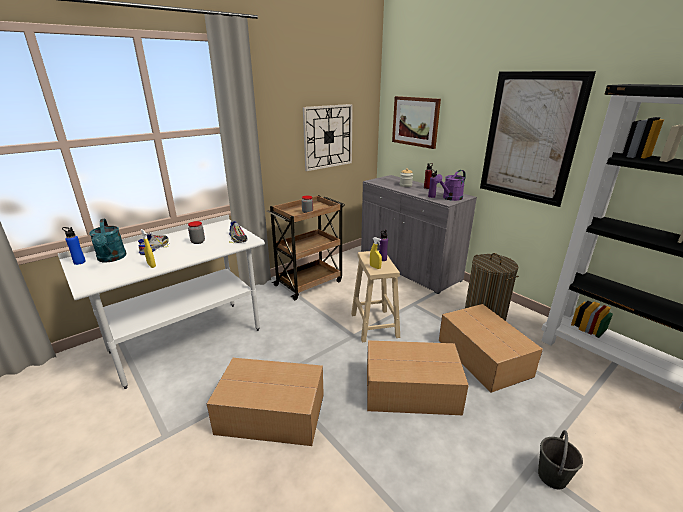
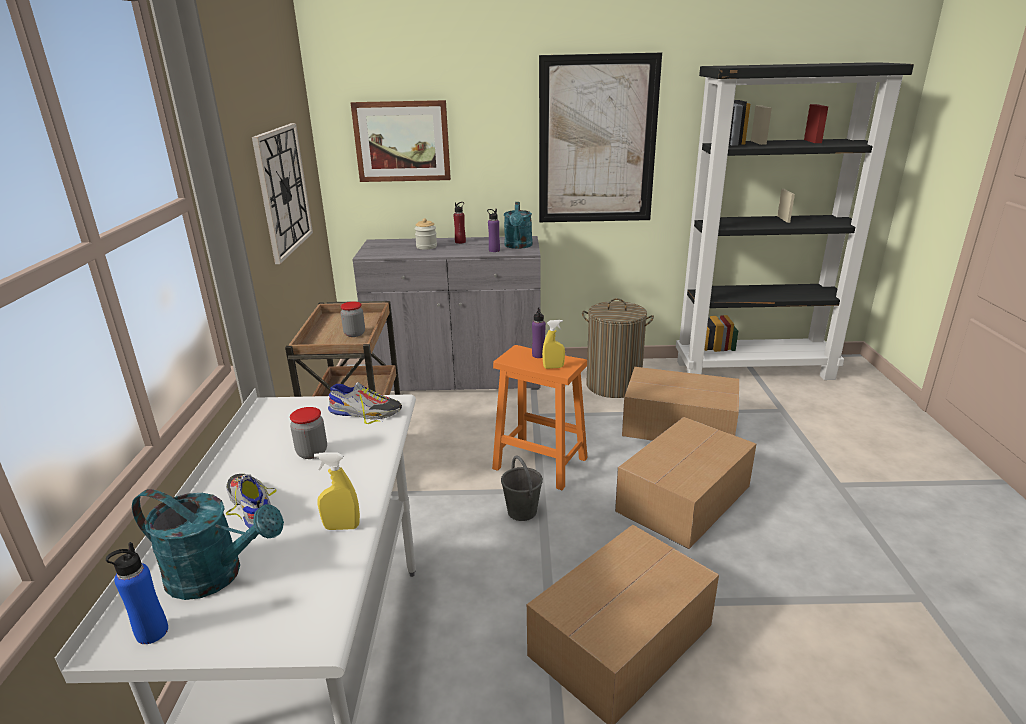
camera: 50 degrees left, 0 degrees up
beige stool [351,250,400,342] -> orange stool [492,345,588,490]
purple watering can [434,170,466,201] -> turquoise watering can [504,202,533,249]
grey bucket [538,430,583,489] -> grey bucket moved to [501,455,543,521]

